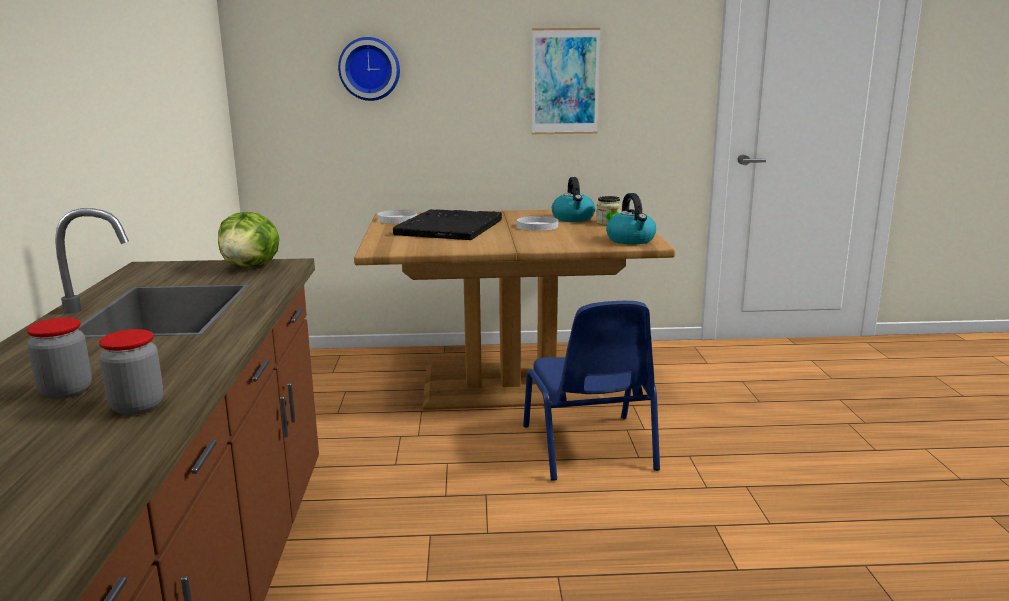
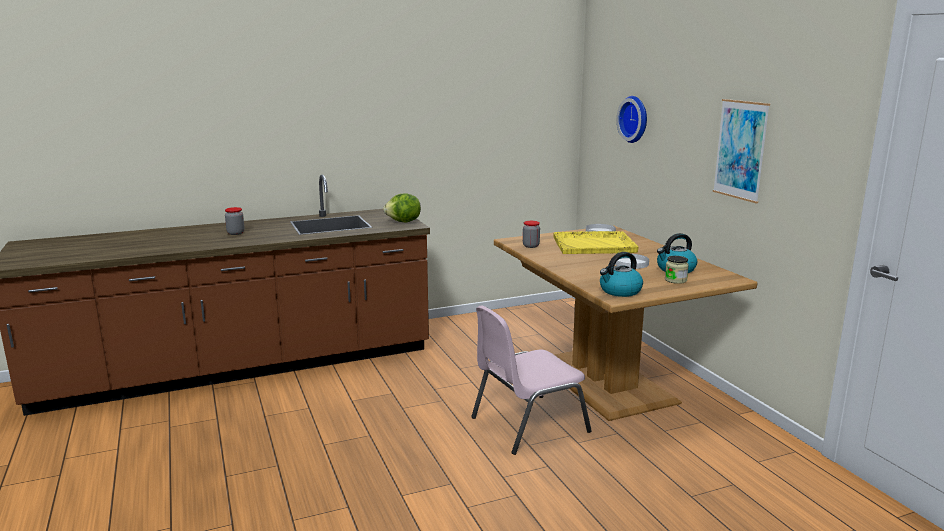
camera: 70 degrees right, 0 degrees up
jar [99,329,164,415] -> jar moved to [523,221,540,248]
black tray [393,209,502,240] -> yellow tray [554,231,638,254]
blue chair [523,301,660,481] -> pink chair [471,306,592,455]

